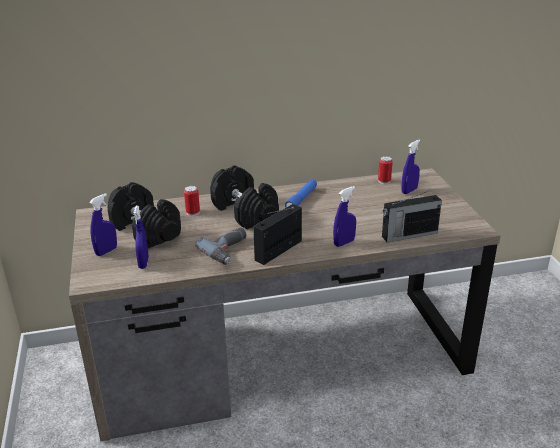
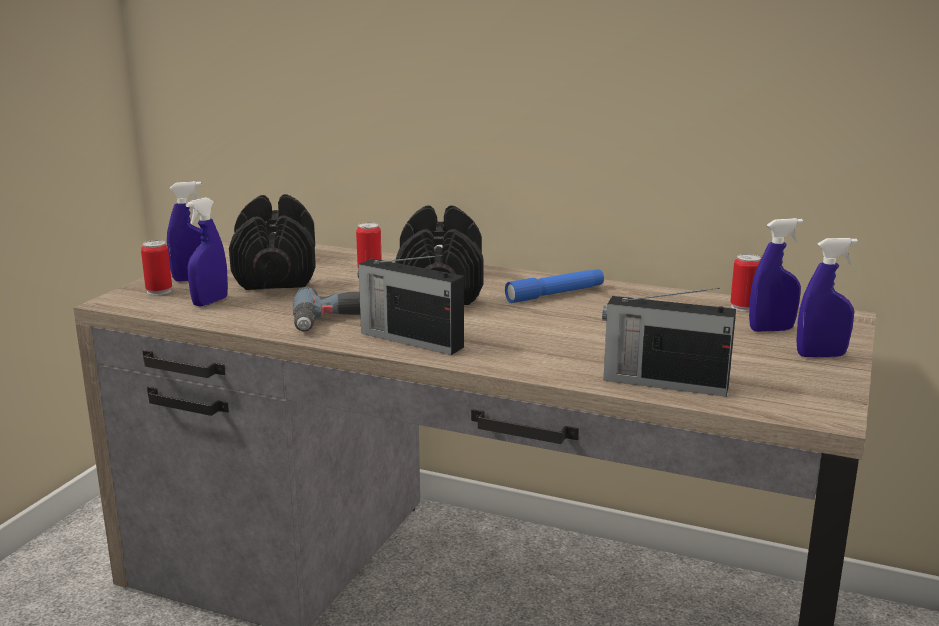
camera: 35 degrees right, 10 degrees down
radio [253,204,302,265] -> radio turned 135 degrees counterclockwise [358,255,464,355]
blue spray bottle [333,186,356,247] -> blue spray bottle moved to [796,238,858,357]
none -> can [141,240,172,295]

